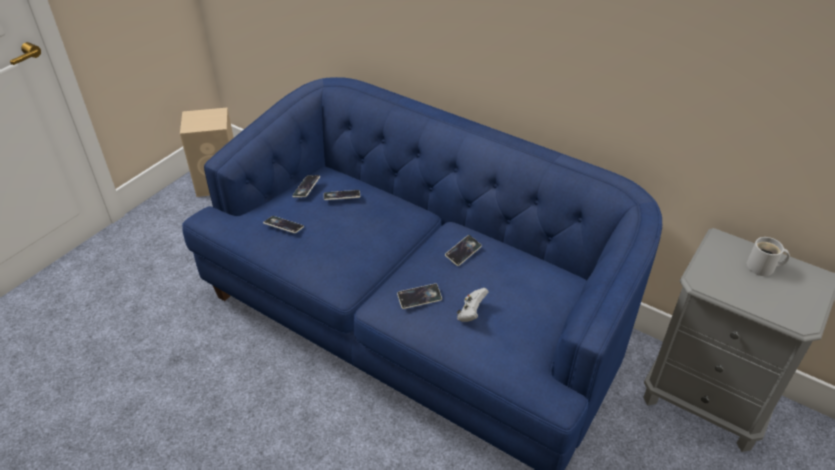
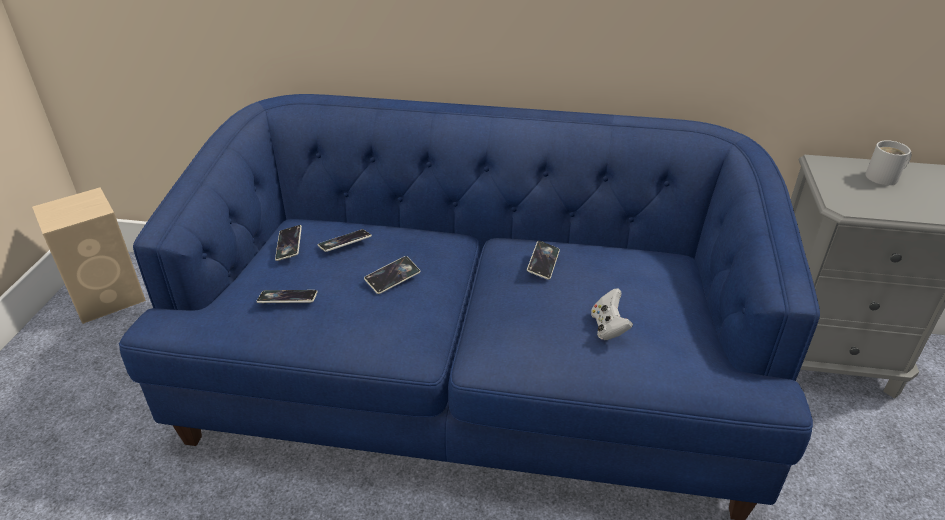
camera: 25 degrees left, 5 degrees down
phone [397,283,442,309] -> phone moved to [364,256,420,294]

